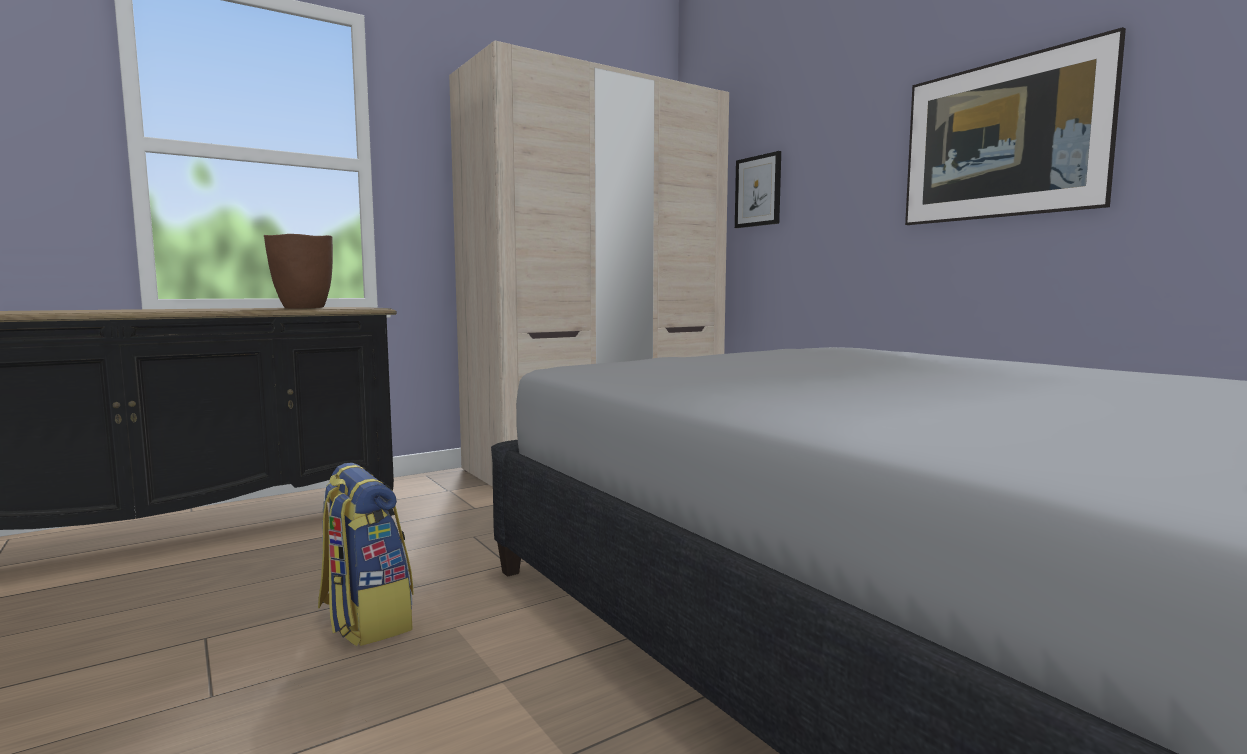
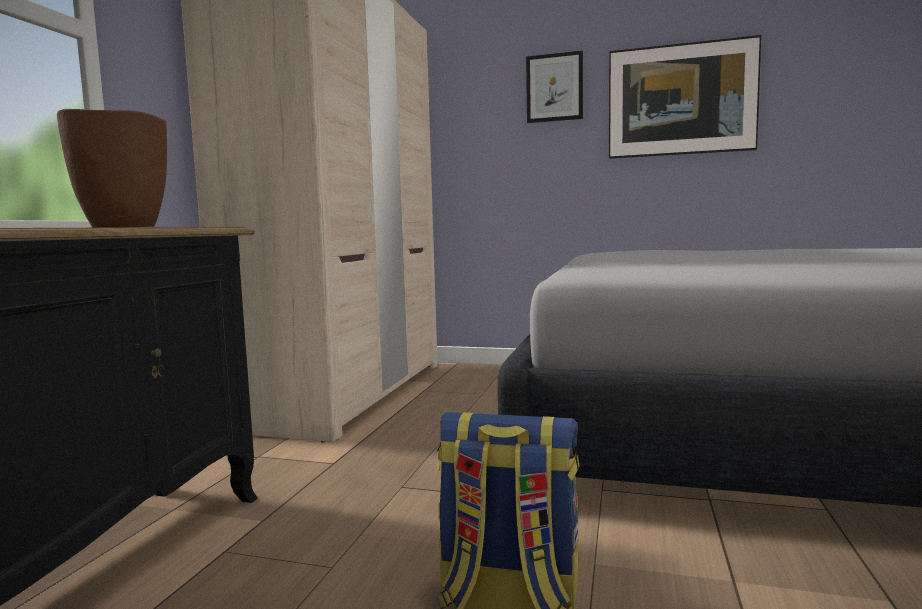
camera: 40 degrees left, 0 degrees up
picture [735,151,781,228] -> picture moved to [526,51,583,123]

